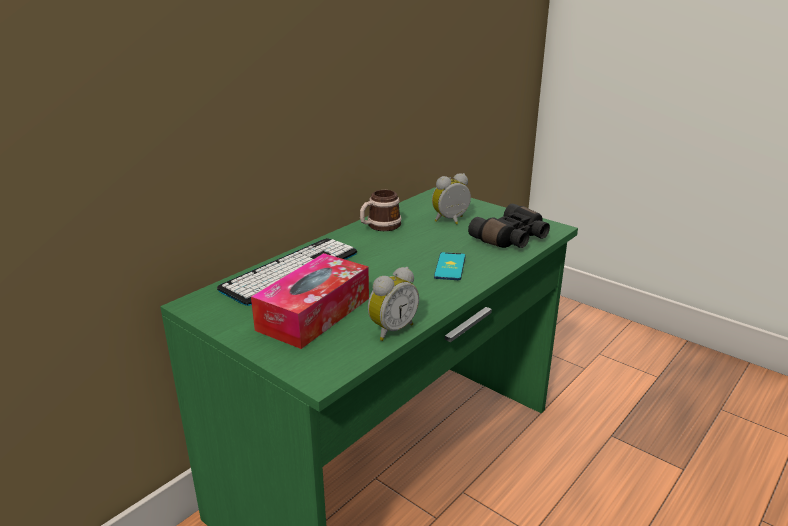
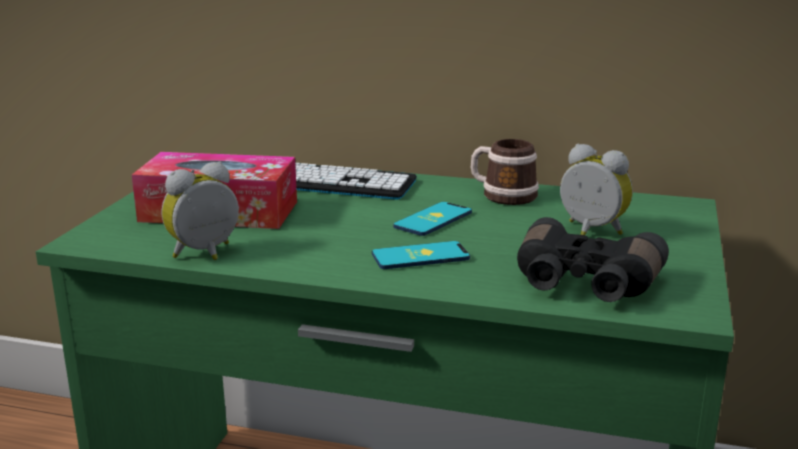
camera: 65 degrees right, 5 degrees down
alarm clock [368,267,419,341] -> alarm clock turned 120 degrees clockwise [162,161,239,260]
none -> phone [393,202,472,236]

